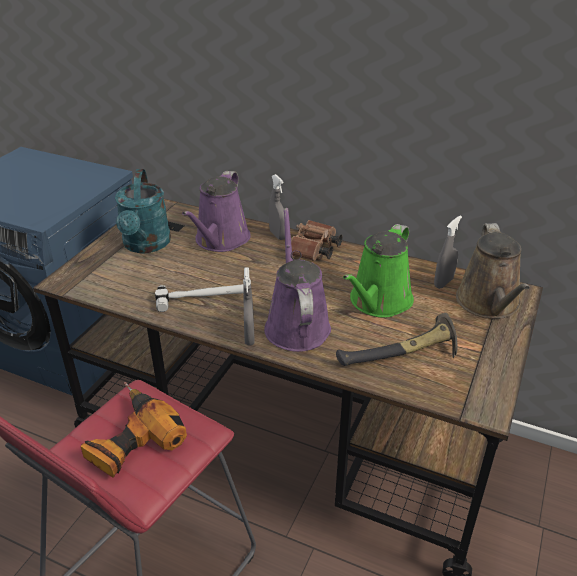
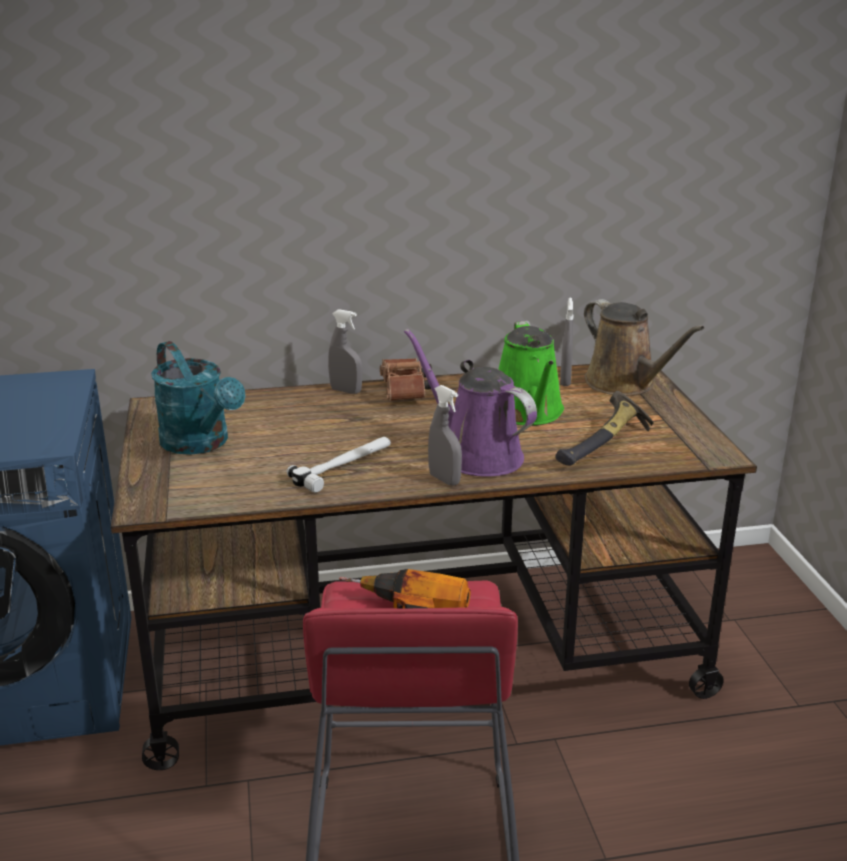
camera: 35 degrees left, 10 degrees down
purple watering can [182,171,251,252] -> none

